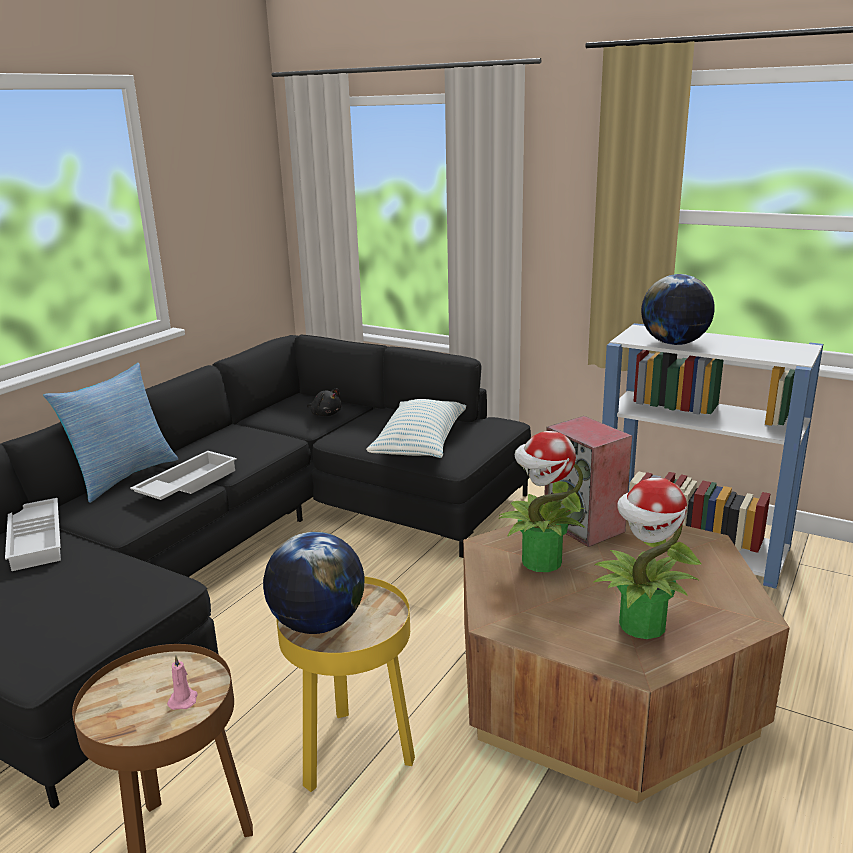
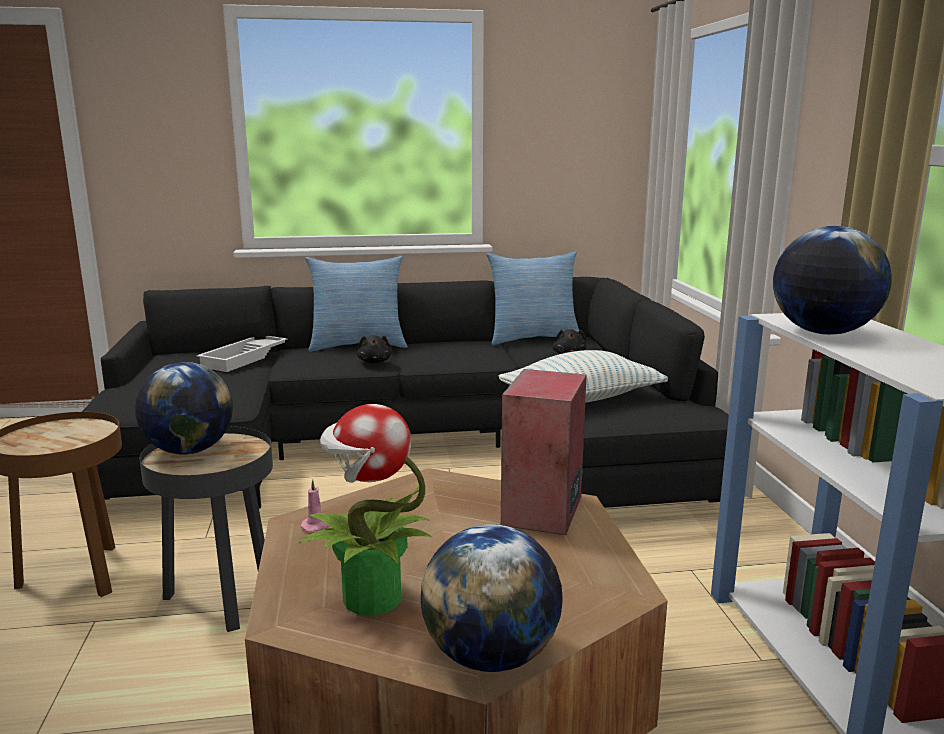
camera: 50 degrees right, 5 degrees down
white tray [130,451,237,500] -> black plush toy [357,335,392,363]
pink candle [167,655,198,710] -> pink candle moved to [301,479,329,532]
yellow side table [276,576,415,792] -> black side table [140,426,273,632]
potted plant [499,431,585,572] -> none
none -> globe [421,524,563,672]
none -> pillow [486,251,579,345]

